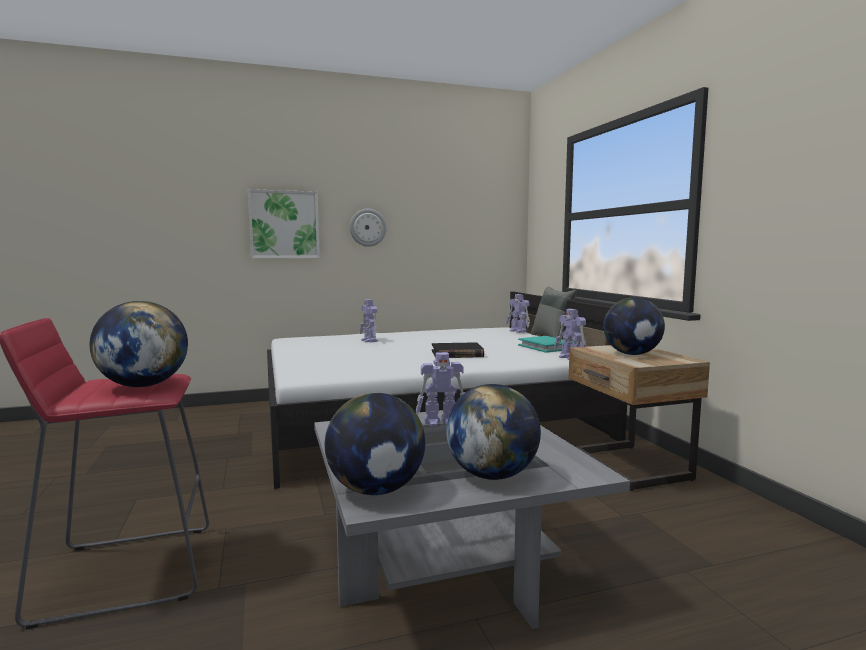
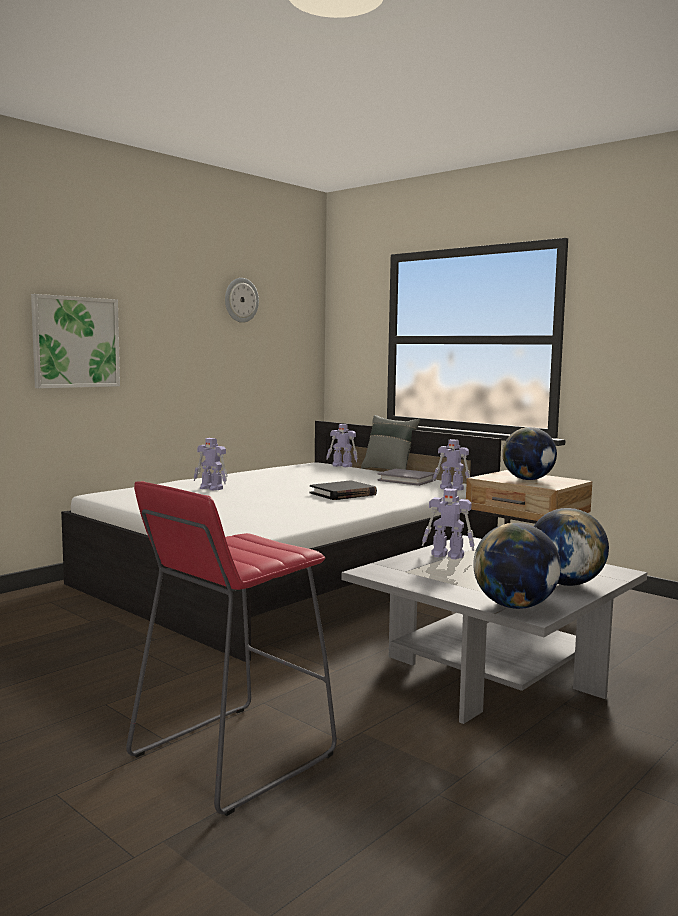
camera: 30 degrees left, 0 degrees up
globe [90,301,188,387] -> none
wall clock [350,209,387,247] -> wall clock moved to [225,278,259,323]
toy robot [416,352,465,426] -> toy robot turned 60 degrees clockwise [422,488,475,560]
turquoise book [518,336,573,353] -> grey book [377,469,436,486]

